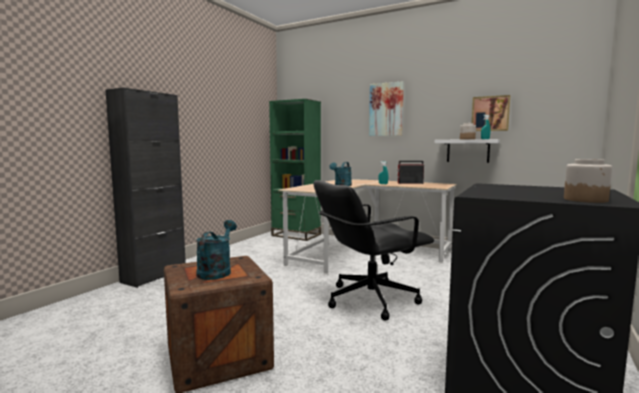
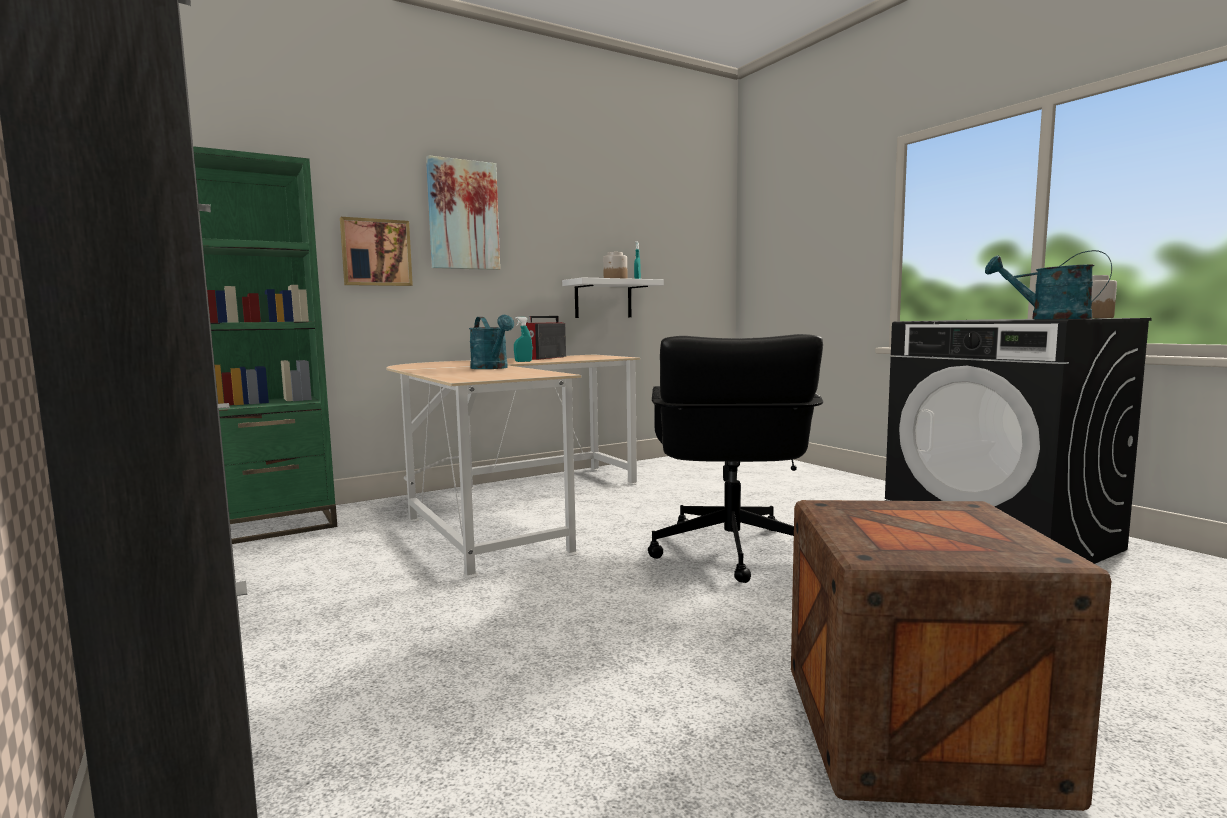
camera: 60 degrees left, 0 degrees up
turquoise watering can [196,220,237,280] -> turquoise watering can moved to [985,250,1112,319]
picture [472,95,510,131] -> picture moved to [340,217,413,286]

